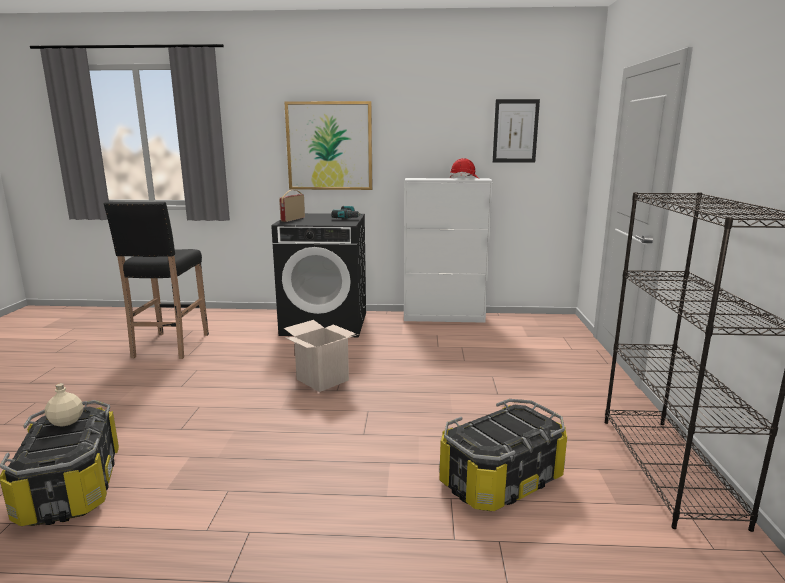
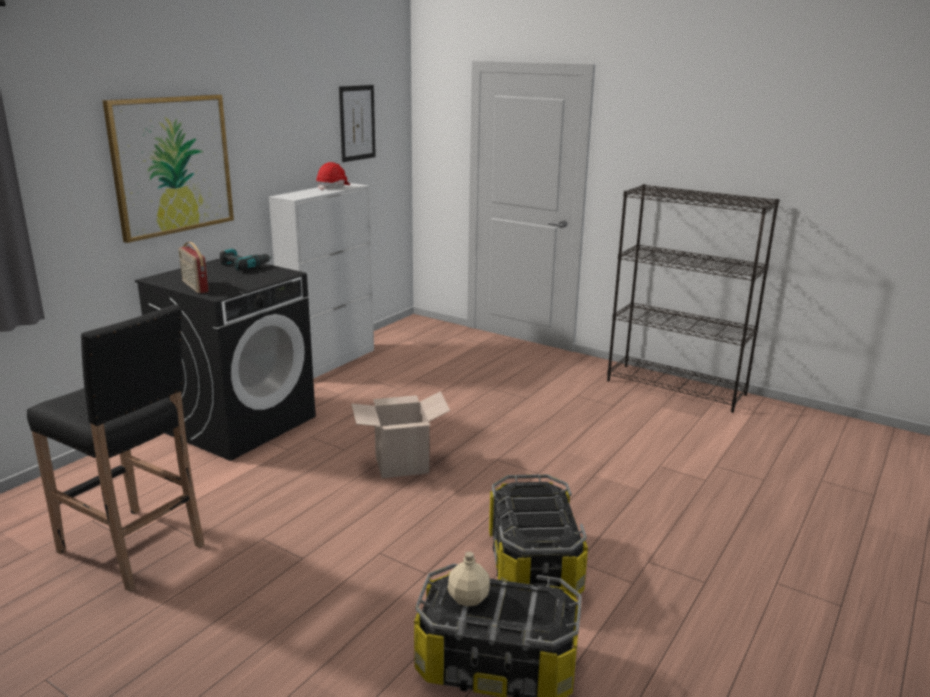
camera: 60 degrees left, 5 degrees up
storage box [439,399,567,511] -> storage box moved to [489,474,588,598]

